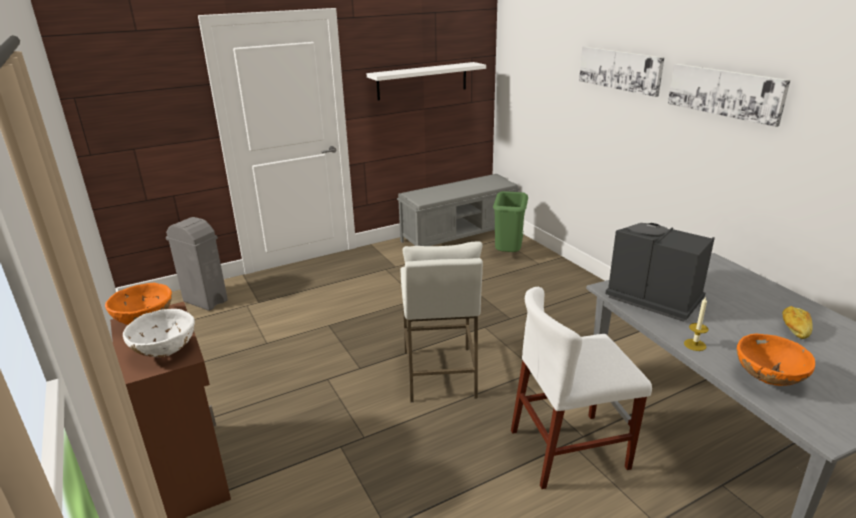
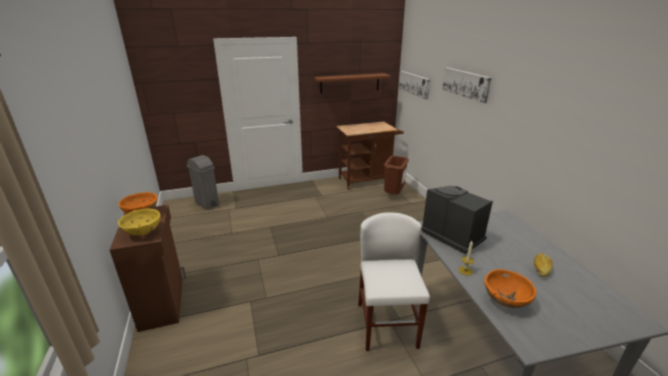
camera: 10 degrees right, 0 degrees up
white bowl [123,309,195,357] -> yellow bowl [118,209,161,236]
white shelf [367,62,486,100] -> brown shelf [314,73,391,94]
grey bench [397,174,520,246] -> brown cart [337,122,404,190]
white stool [400,241,483,402] -> none
green trash can [493,191,528,252] -> brown trash can [384,155,409,194]
white chair [511,287,652,489] -> white chair turned 90 degrees clockwise [358,213,430,351]
picture [668,64,790,127] -> picture moved to [399,71,430,99]

